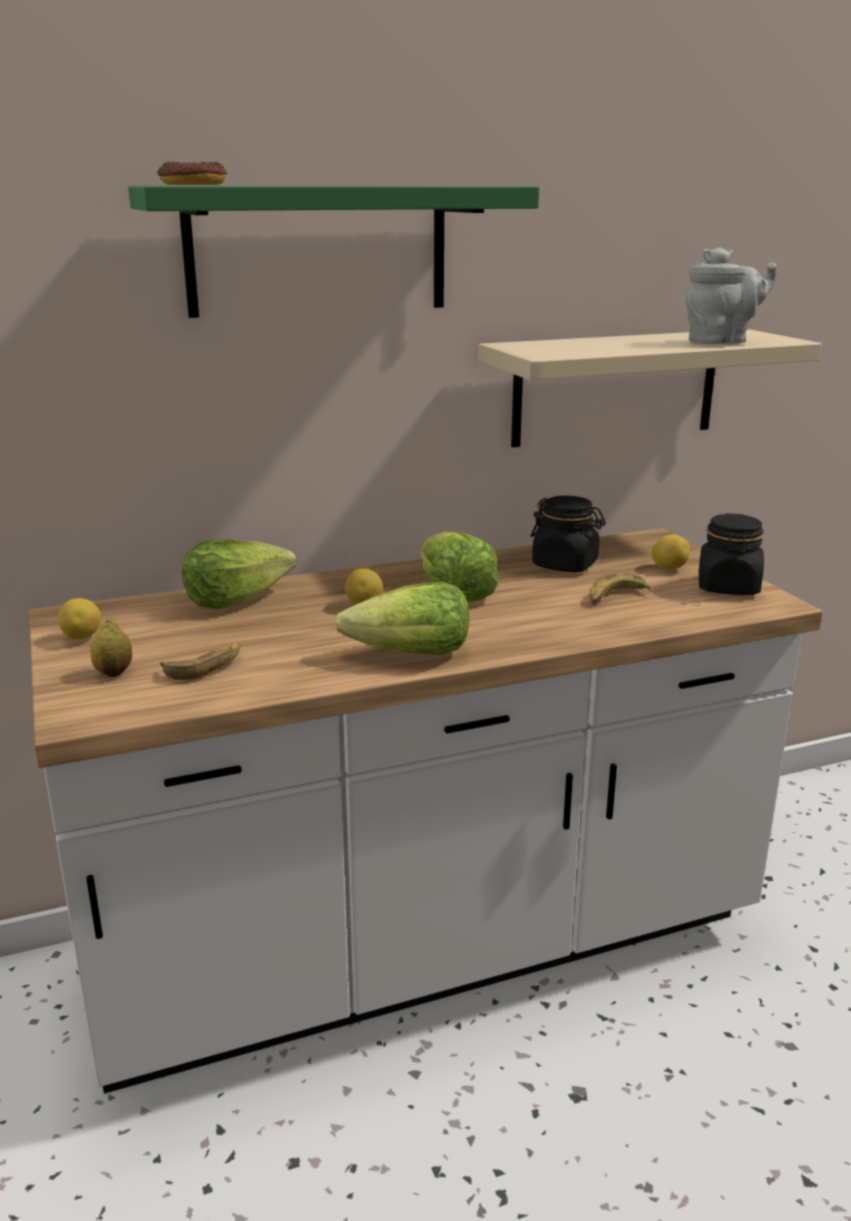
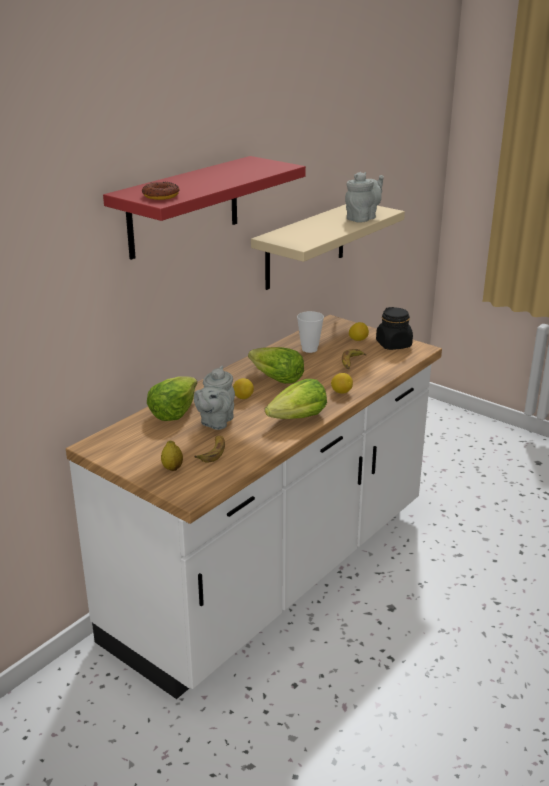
camera: 30 degrees left, 5 degrees up
lemon [58,598,101,639] -> lemon moved to [331,373,353,394]
green shelf [128,186,539,318] -> red shelf [103,156,306,260]
black jar [531,496,606,572] -> cup [297,311,324,353]
none -> grey teapot [194,366,235,430]

